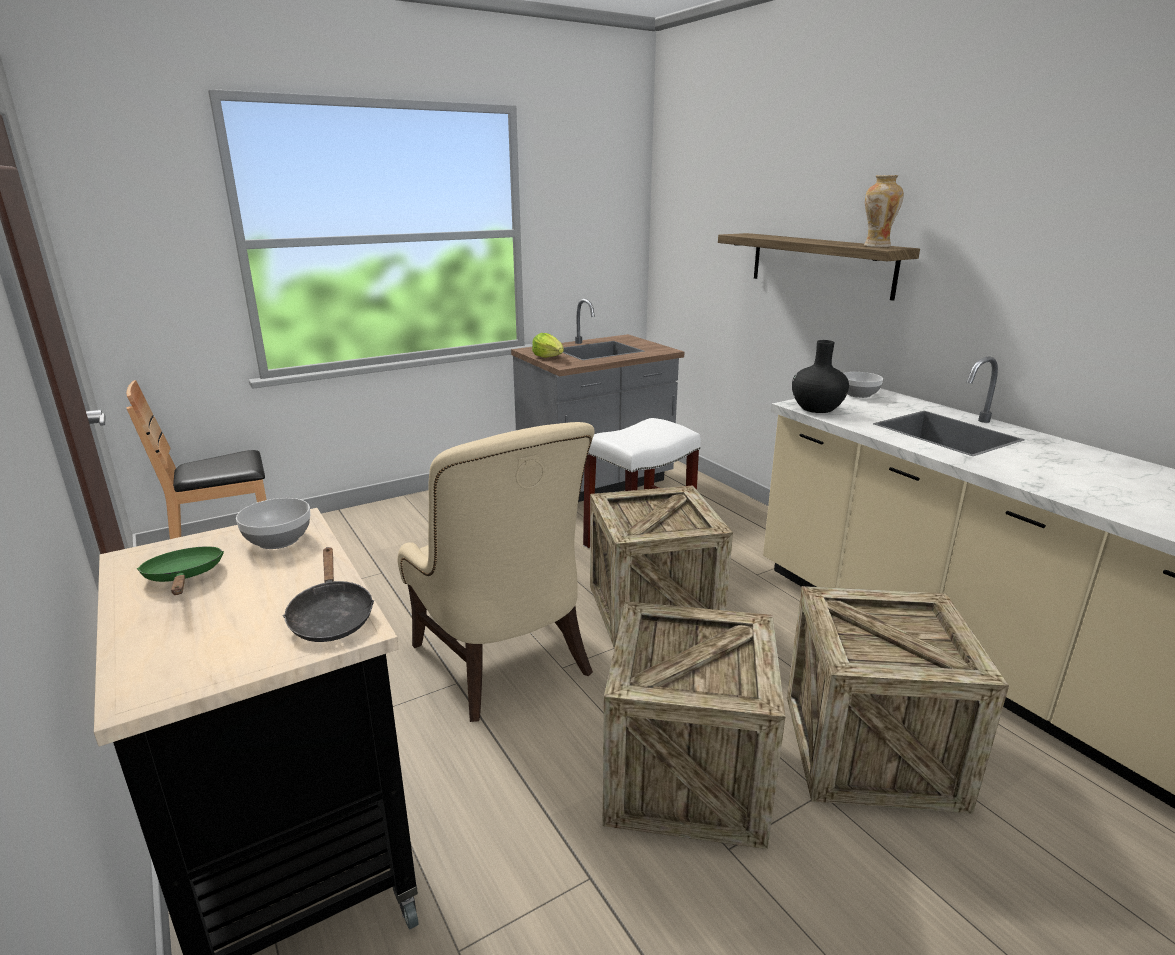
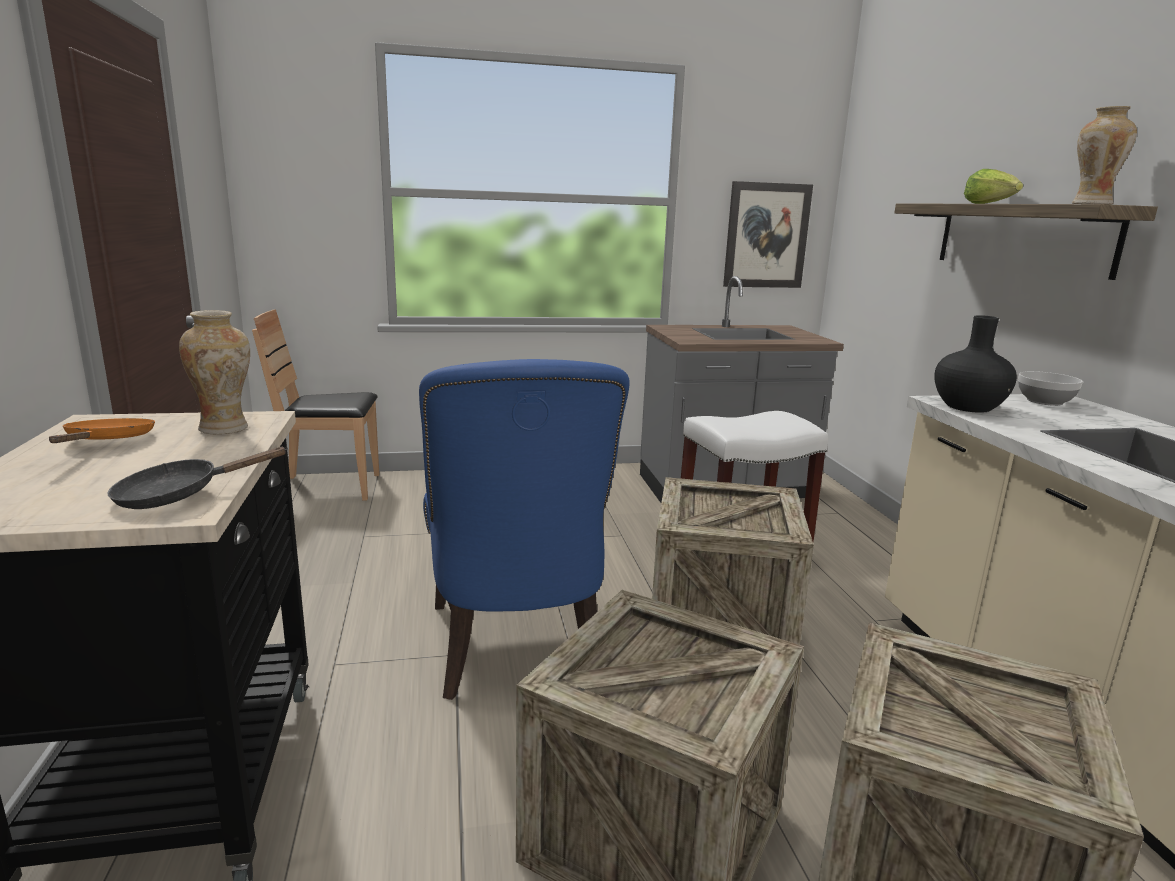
camera: 20 degrees right, 5 degrees down
green frying pan [137,546,224,595] -> orange frying pan [49,418,155,443]
bowl [236,498,310,549] -> vase [179,310,250,434]
black frying pan [283,547,374,642] -> black frying pan turned 60 degrees clockwise [108,447,288,509]
beige chair [398,422,595,722] -> blue chair [419,359,630,700]
lettuce [532,333,564,358] -> lettuce moved to [964,169,1023,204]
none -> picture [723,181,813,288]

